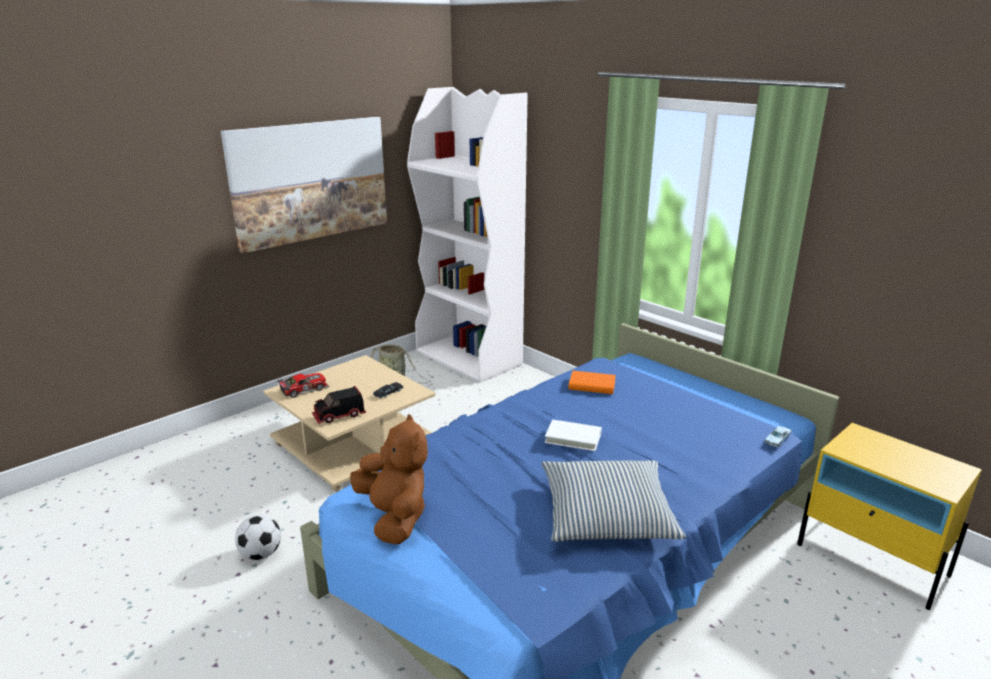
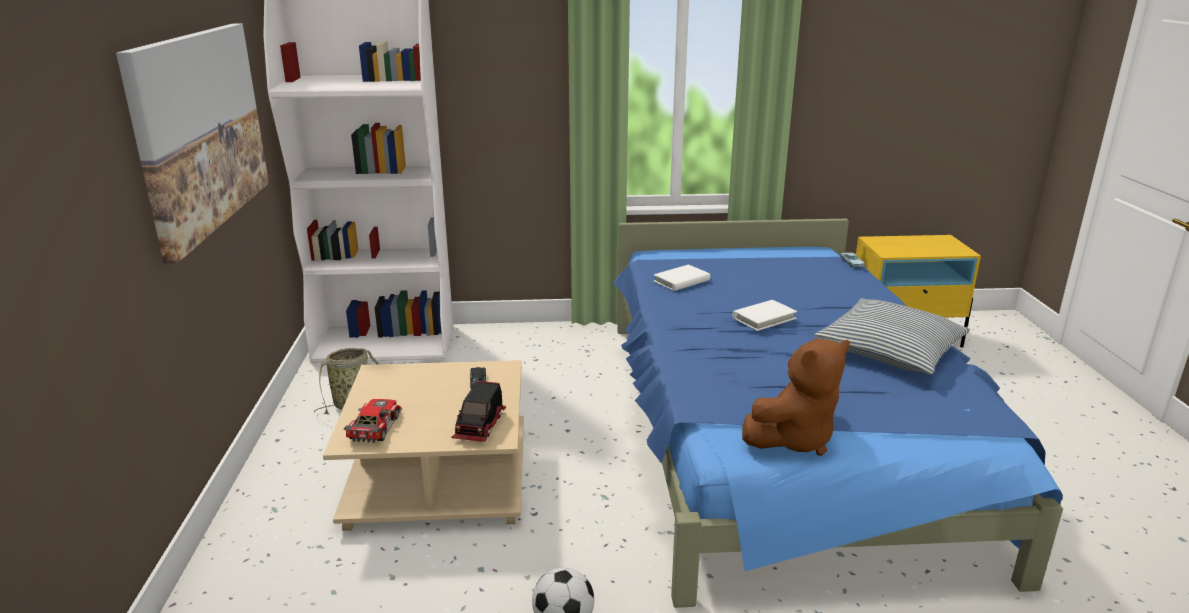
camera: 50 degrees left, 0 degrees up
brown plush toy [350,414,428,544] -> brown plush toy turned 135 degrees clockwise [742,339,850,456]
orange book [568,371,616,394] -> white book [653,265,710,291]

